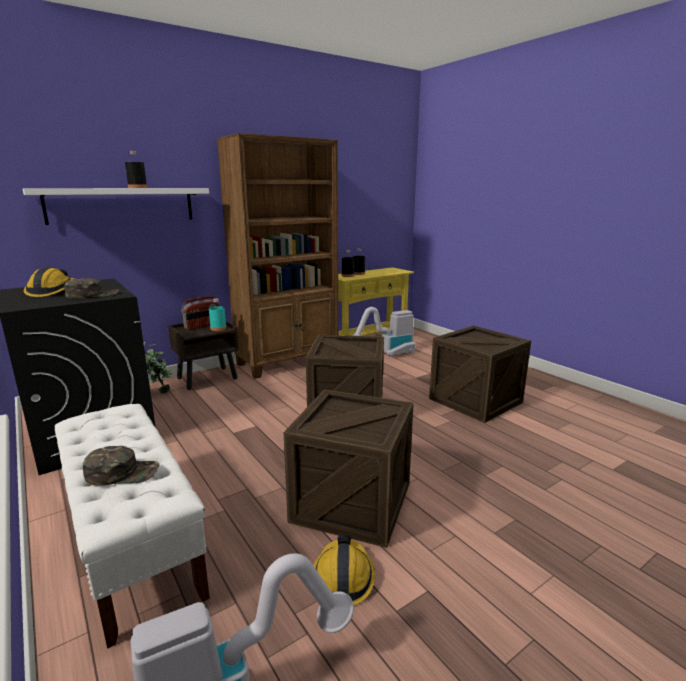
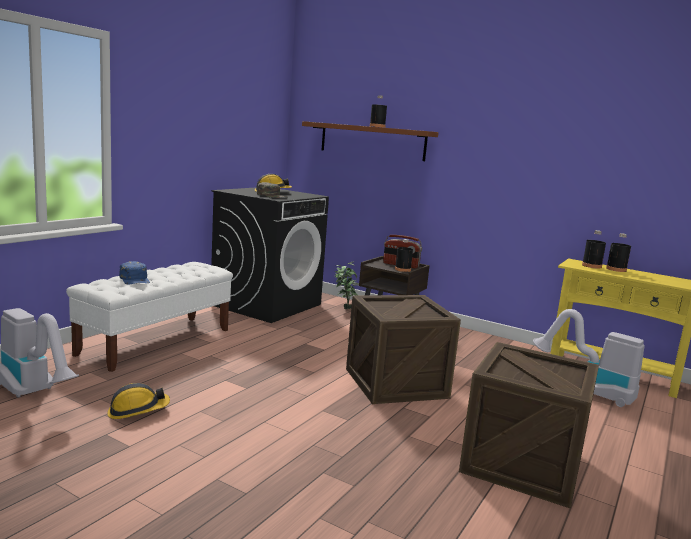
camera: 65 degrees right, 5 degrees down
white shelf [23,188,209,225] -> brown shelf [302,121,439,161]
green cap [83,446,159,486] -> blue cap [119,261,150,284]
turquoise bottle [209,298,226,331] -> black bottle [395,239,413,272]
brown bookcase [217,133,338,379] -> none
crate [284,389,414,548] -> none

